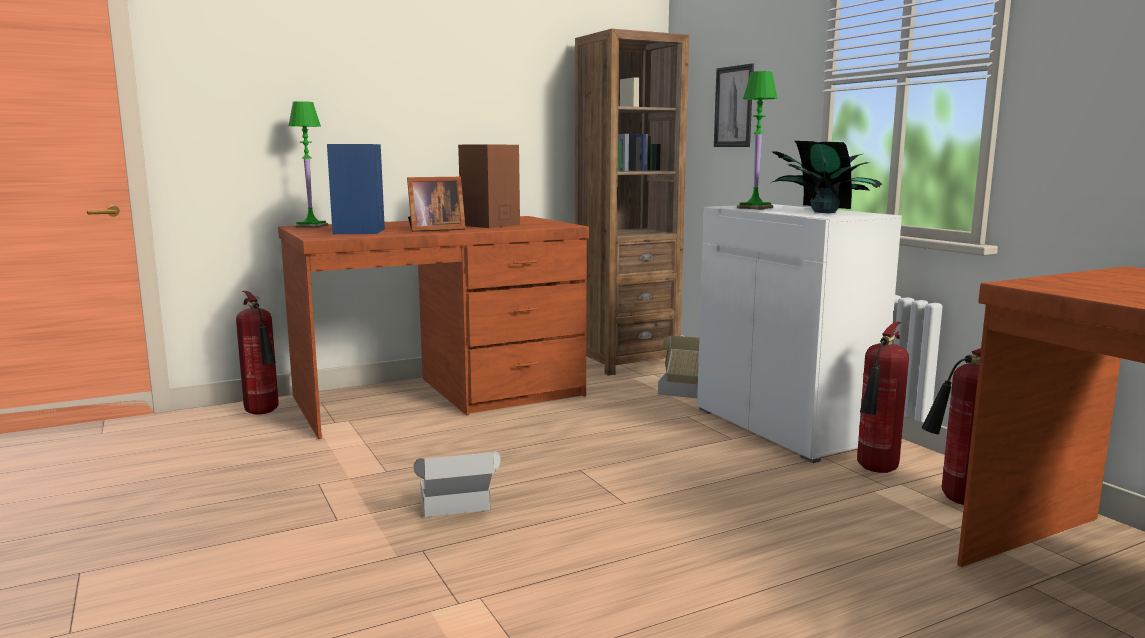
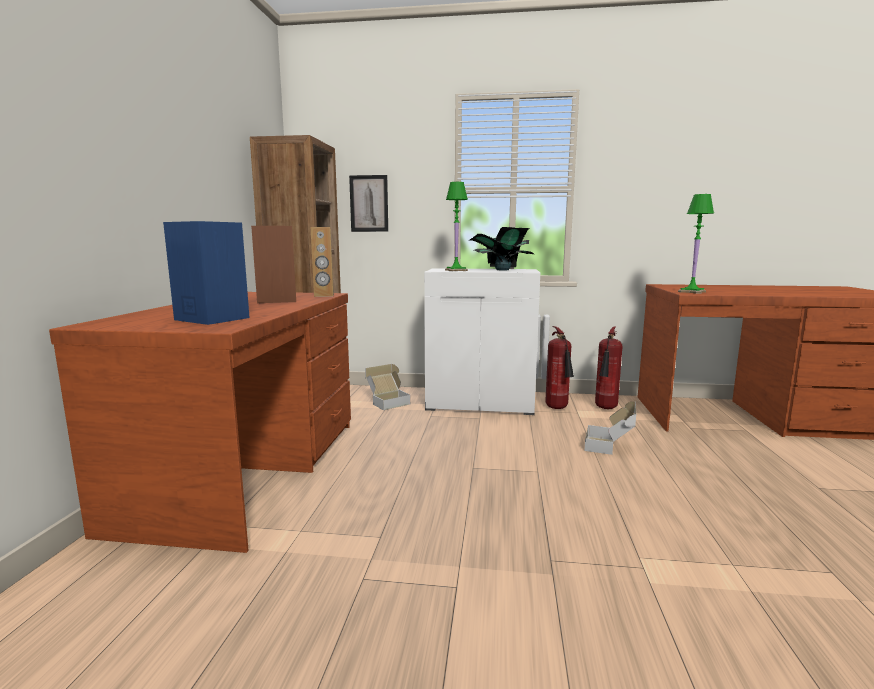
camera: 55 degrees left, 0 degrees up
fire extinguisher [236,291,279,415] -> none
green table lamp [288,101,329,228] -> green table lamp moved to [678,194,714,294]
picture frame [407,177,466,232] -> none
cardboard box [414,451,501,518] -> cardboard box moved to [584,402,636,455]
none -> brown speaker [311,227,334,297]

